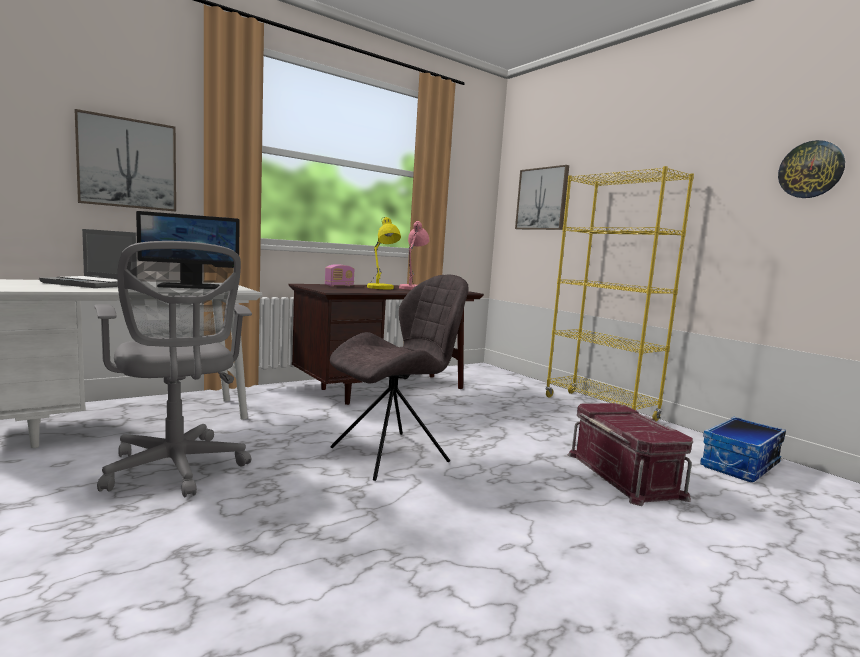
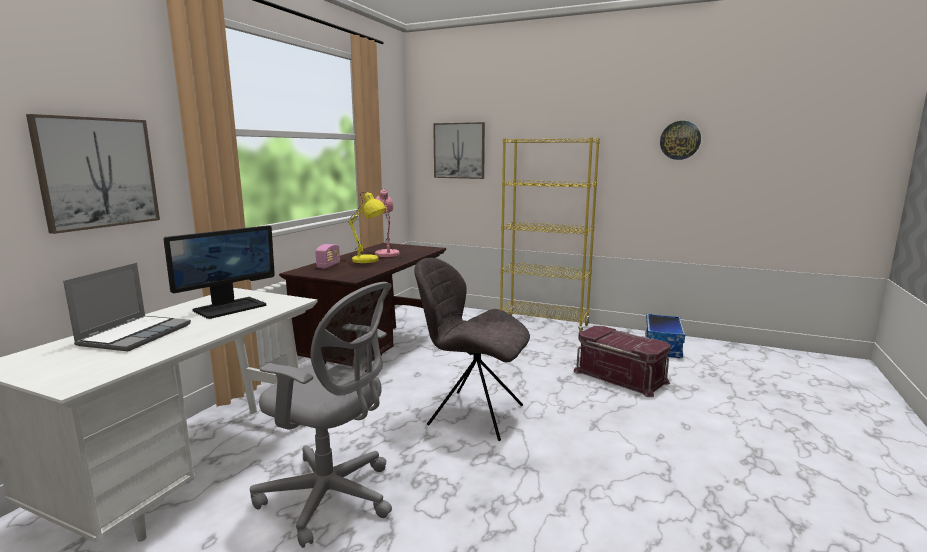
camera: 30 degrees left, 5 degrees up
laptop [39,229,137,288] -> laptop turned 60 degrees counterclockwise [63,263,191,351]
grey chair [330,275,469,481] -> grey chair turned 90 degrees counterclockwise [414,258,530,441]

